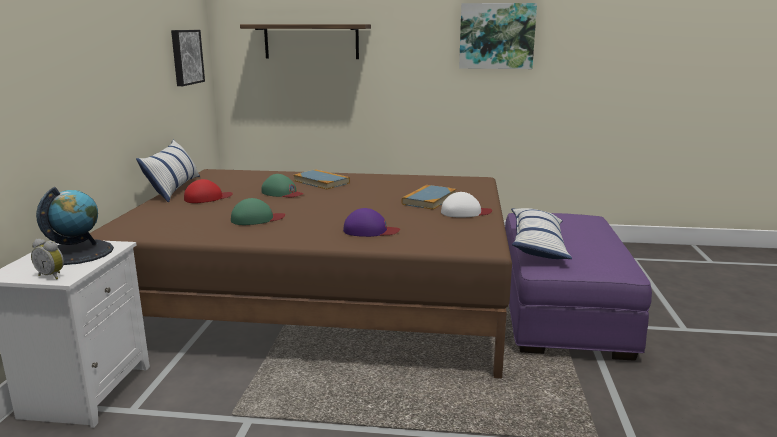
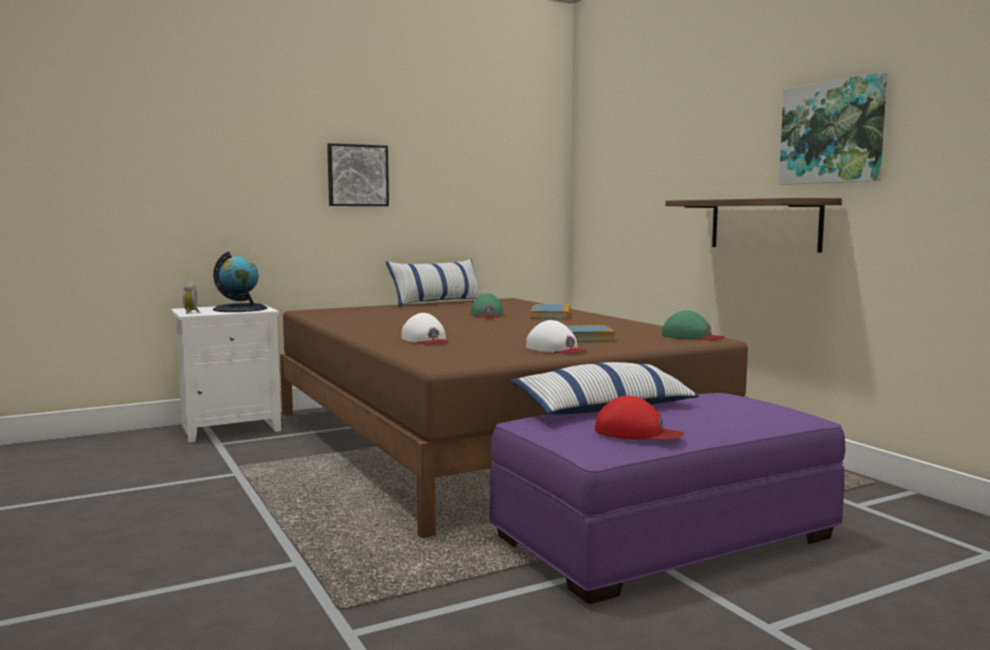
camera: 55 degrees right, 10 degrees down
picture [171,30,205,86] -> picture moved to [327,143,389,206]
red cap [184,179,233,203] -> red cap moved to [595,396,684,440]
green cap [231,198,285,225] -> green cap moved to [662,310,725,340]
shelf [240,24,371,59] -> shelf moved to [665,198,842,252]
purple cap [343,208,400,237] -> white cap [402,313,448,344]

